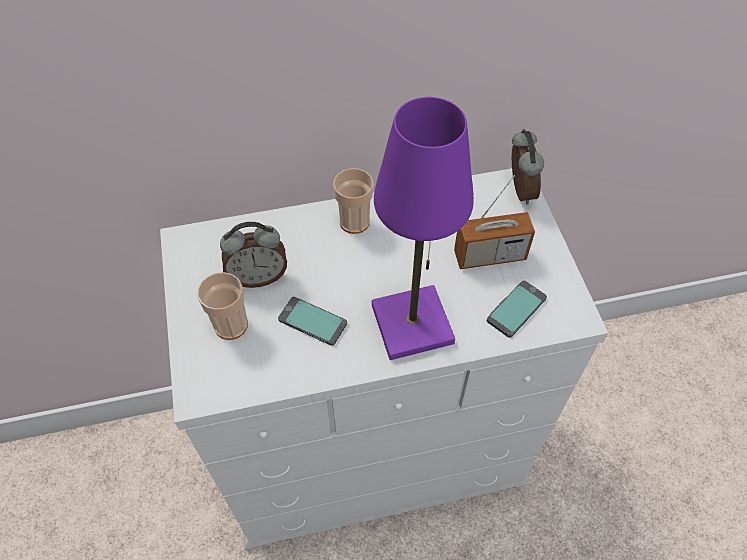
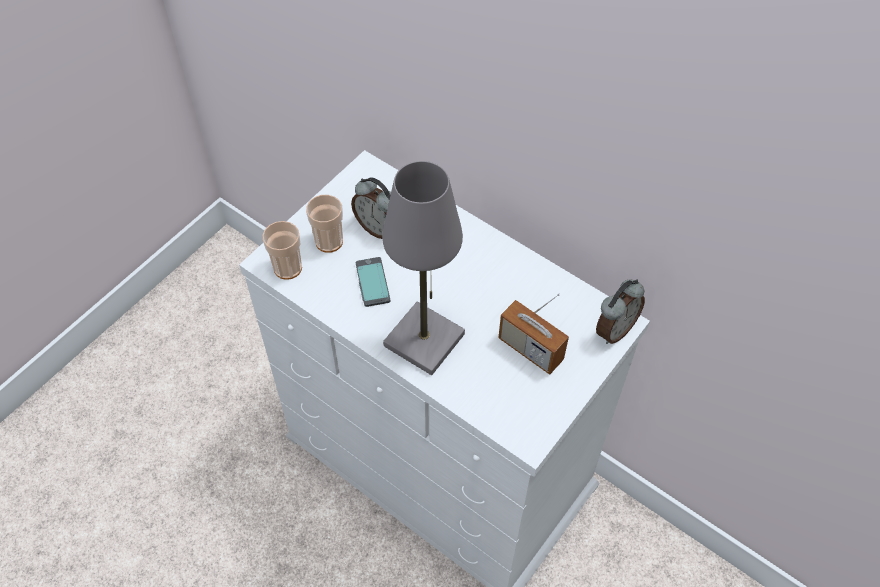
camera: 50 degrees right, 0 degrees up
cup [333,168,373,234] -> cup moved to [262,221,302,280]
purple table lamp [372,97,474,360] -> grey table lamp [382,161,465,375]
phone [487,280,547,338] -> none

